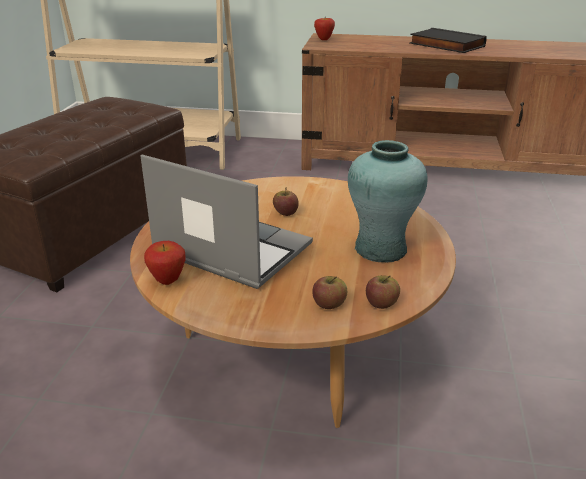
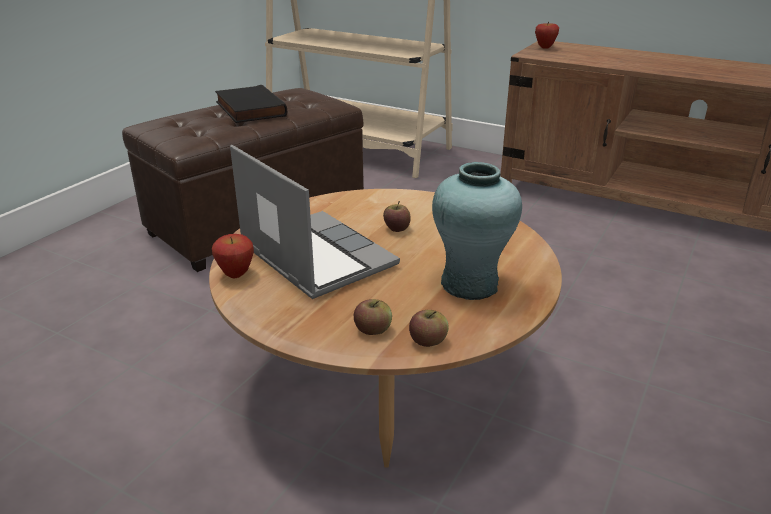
camera: 20 degrees right, 0 degrees up
black book [410,28,487,53] -> black book moved to [215,85,287,123]

